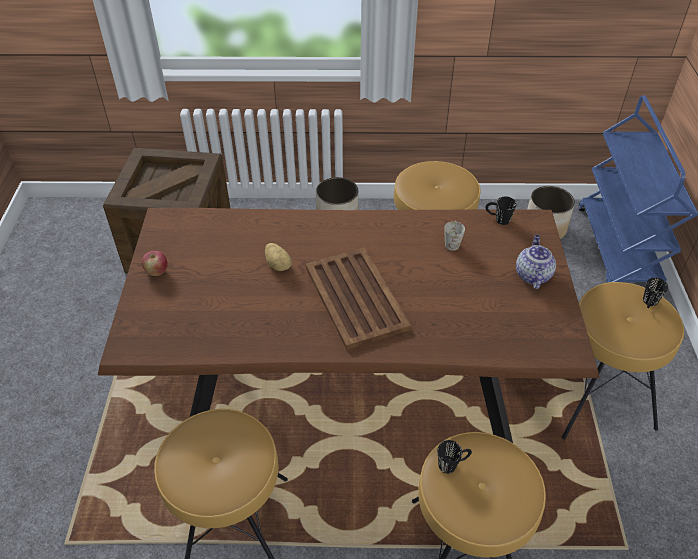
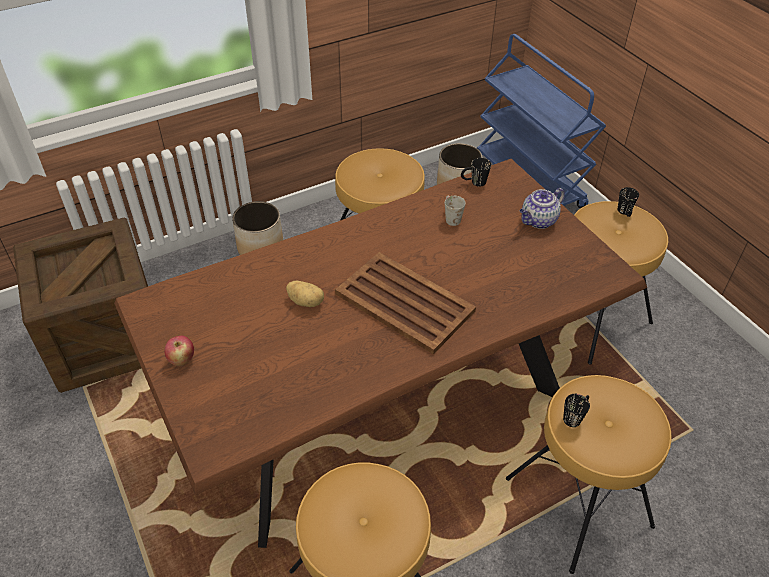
camera: 30 degrees left, 0 degrees up
teapot [516,235,556,289] -> teapot turned 105 degrees counterclockwise [520,188,565,229]

